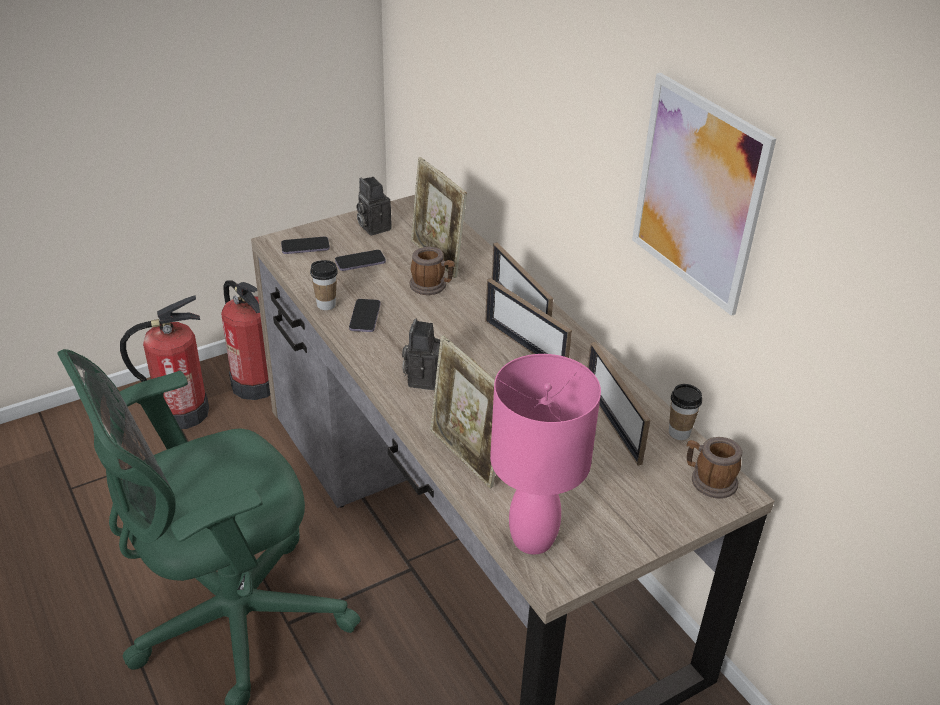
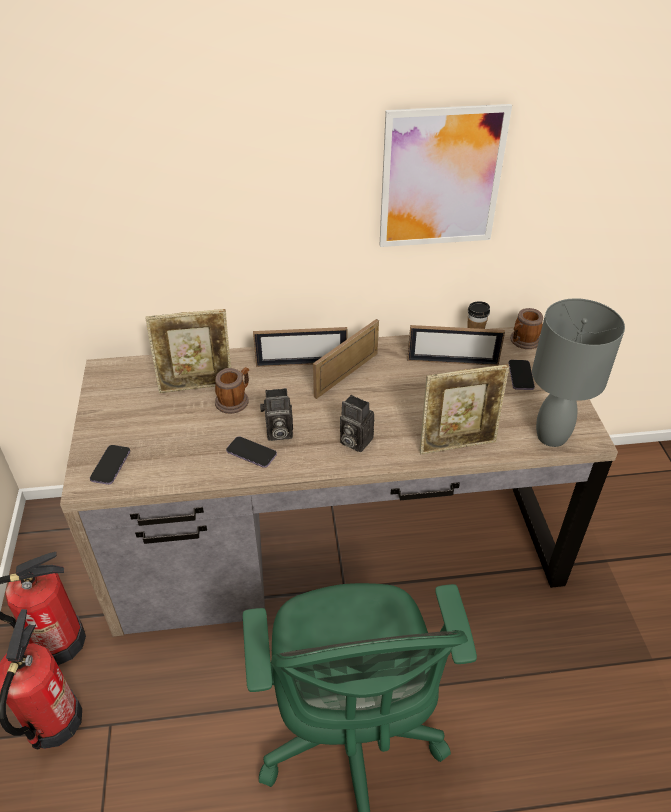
camera: 65 degrees left, 5 degrees up
cup [310,260,338,310] -> none
phone [335,250,386,271] -> phone moved to [508,360,535,390]
camera [356,177,392,236] -> camera moved to [260,388,293,441]
picture frame [485,278,572,358] -> picture frame turned 150 degrees clockwise [313,319,379,399]
pink table lamp [490,354,601,555] -> grey table lamp [532,298,625,447]

